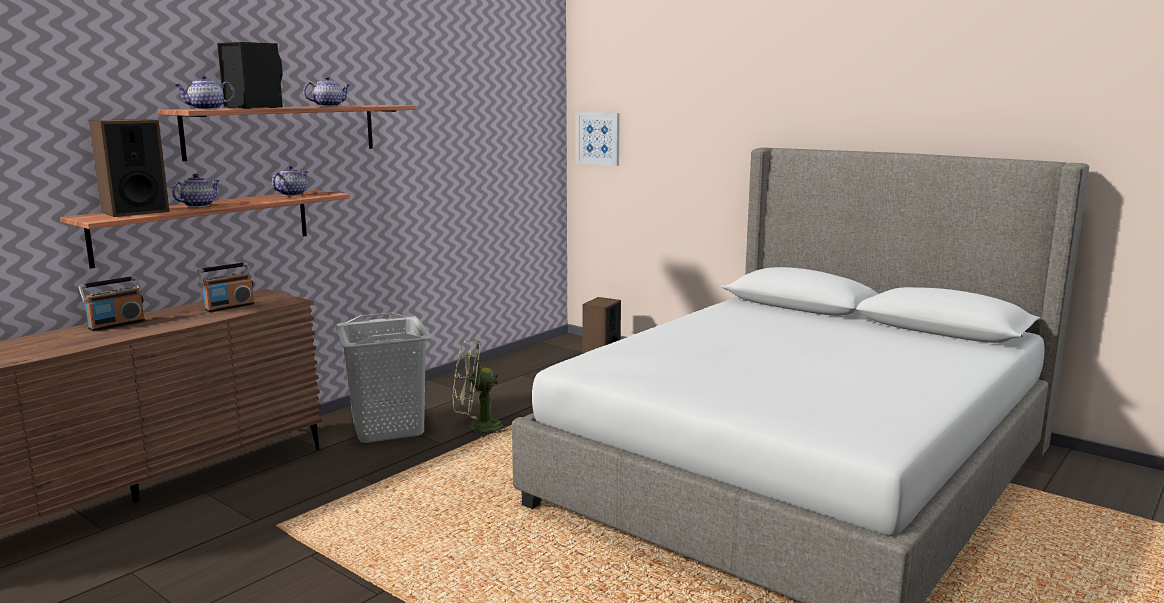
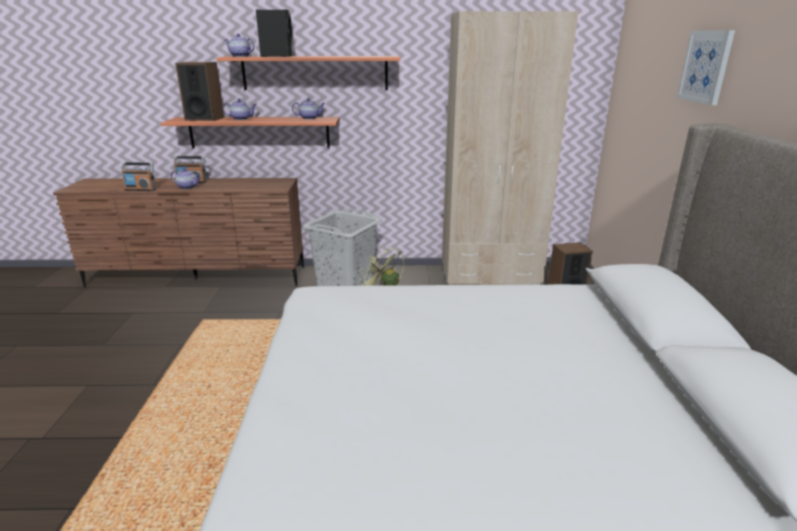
camera: 50 degrees right, 10 degrees up
radio [197,262,255,312] -> radio moved to [121,162,156,191]
teapot [303,77,350,106] -> teapot moved to [171,168,200,189]
picture [577,112,620,166] -> picture moved to [677,30,735,105]
none -> beige wardrobe [442,11,578,285]

